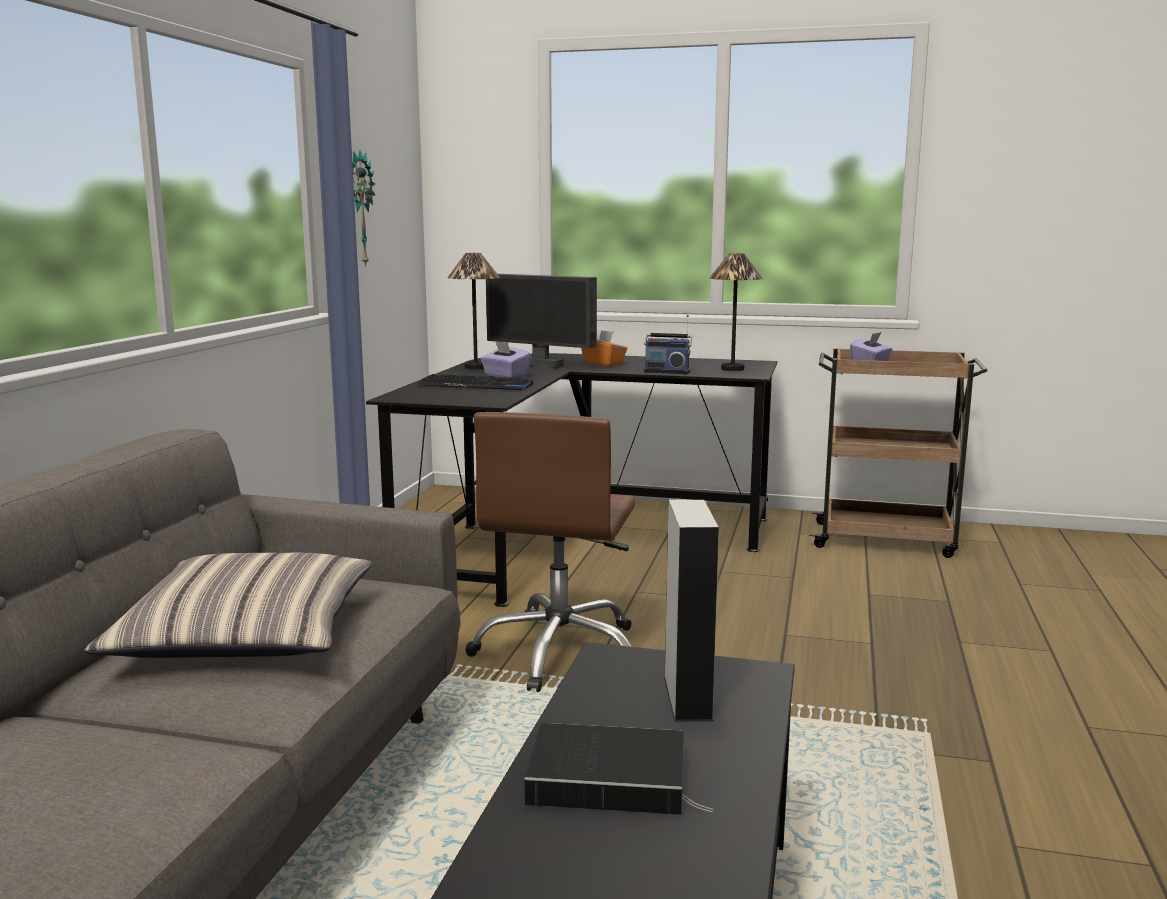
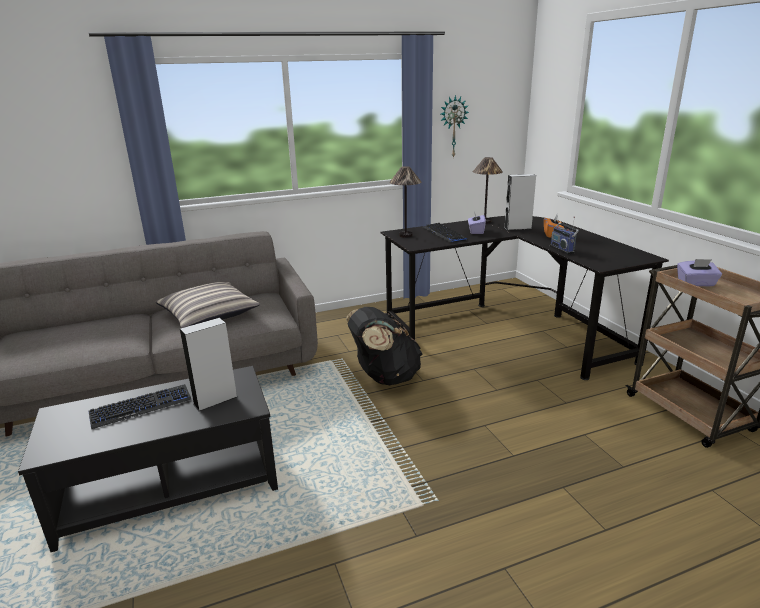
camera: 55 degrees right, 10 degrees up
brown office chair [465,412,635,692] -> black backpack [346,307,422,385]
monitor [486,274,597,368] -> grey speaker [504,174,536,230]
book [524,723,714,815] -> keyboard [89,384,191,429]
table lamp [709,253,763,371] -> table lamp moved to [389,166,421,238]

